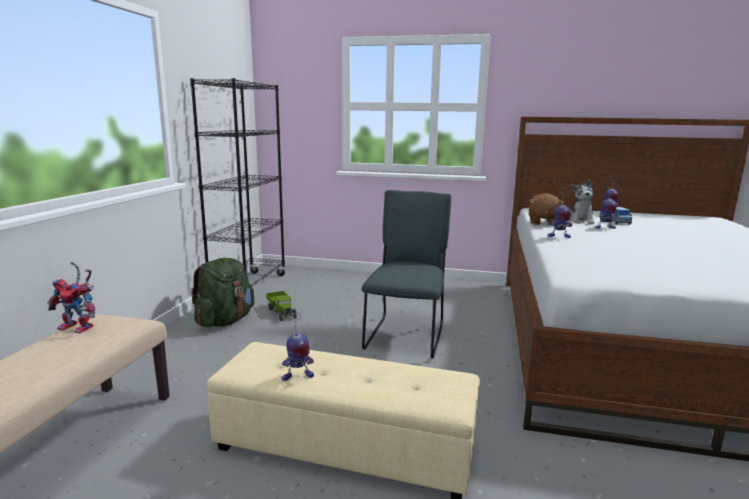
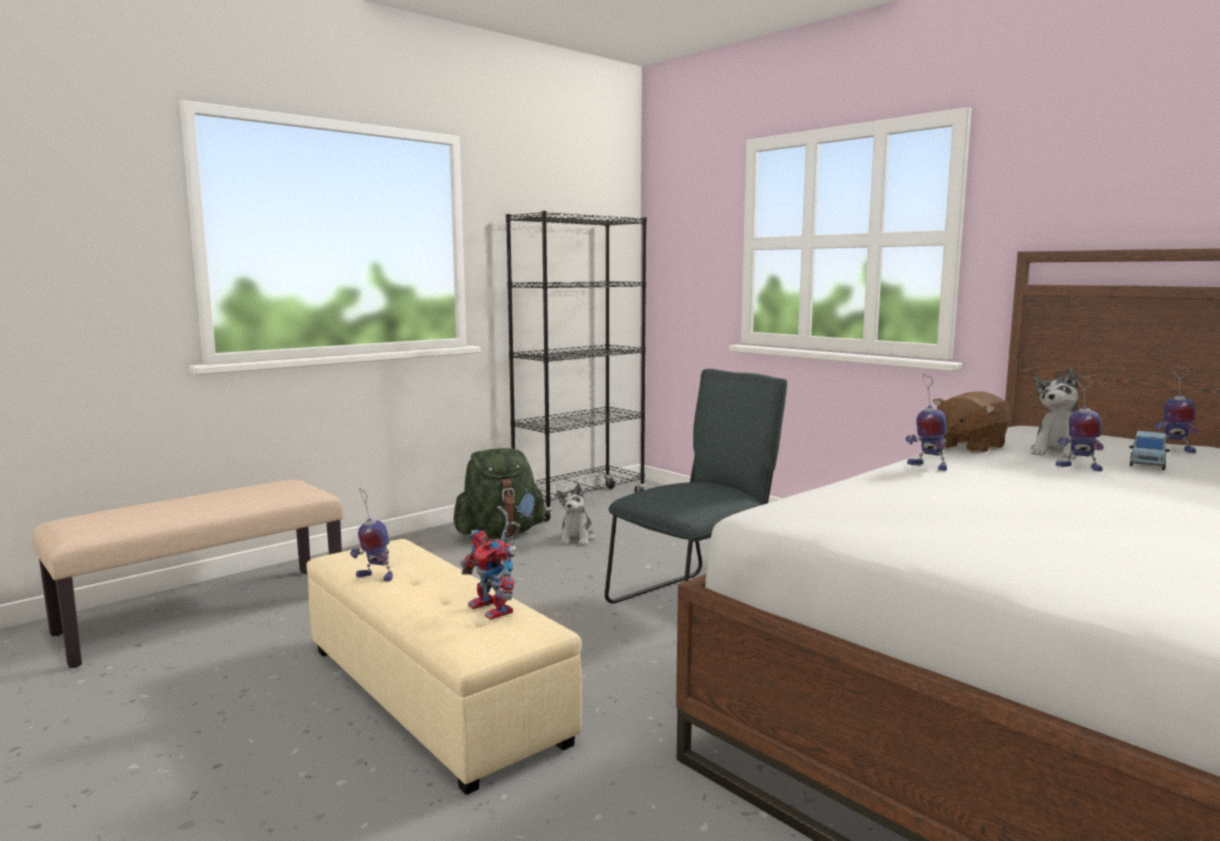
camera: 35 degrees right, 5 degrees down
toy robot [47,262,95,333] -> toy robot moved to [460,506,520,620]
toy truck [266,291,297,321] -> plush toy [557,483,595,546]

